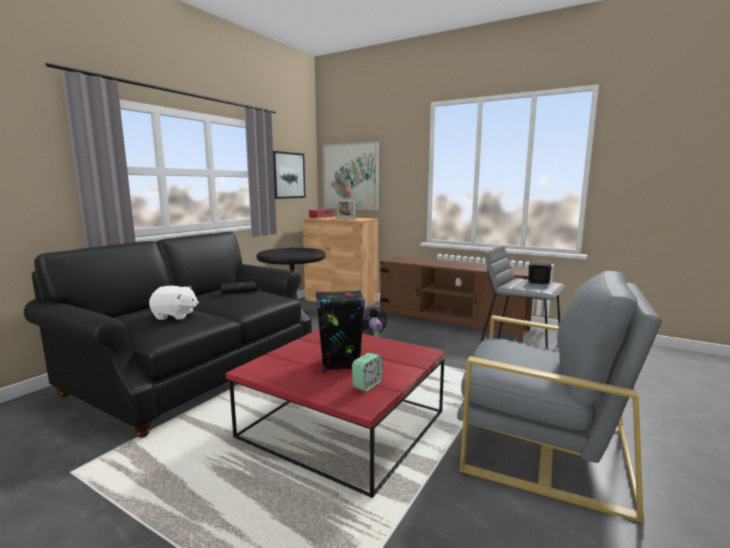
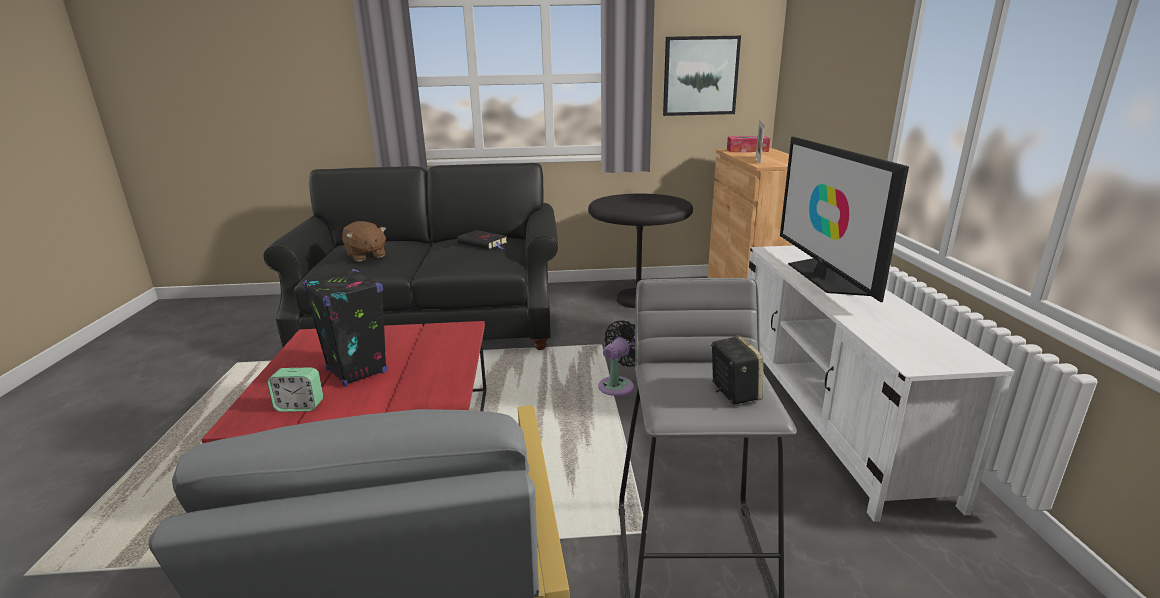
camera: 55 degrees right, 10 degrees up
white plush toy [149,286,199,320] -> brown plush toy [342,221,386,262]
picture [323,142,379,210] -> none
brown tv stand [380,256,533,342] -> white tv stand [748,245,1014,522]
none -> television [780,137,909,302]

